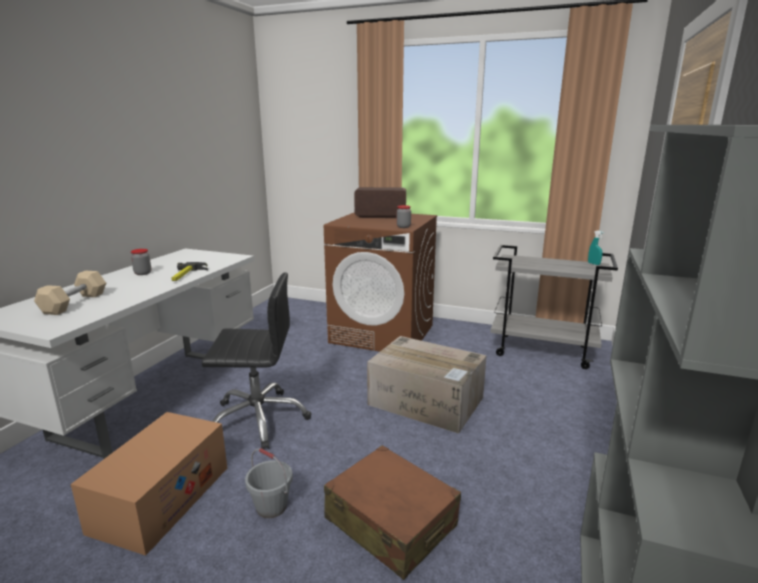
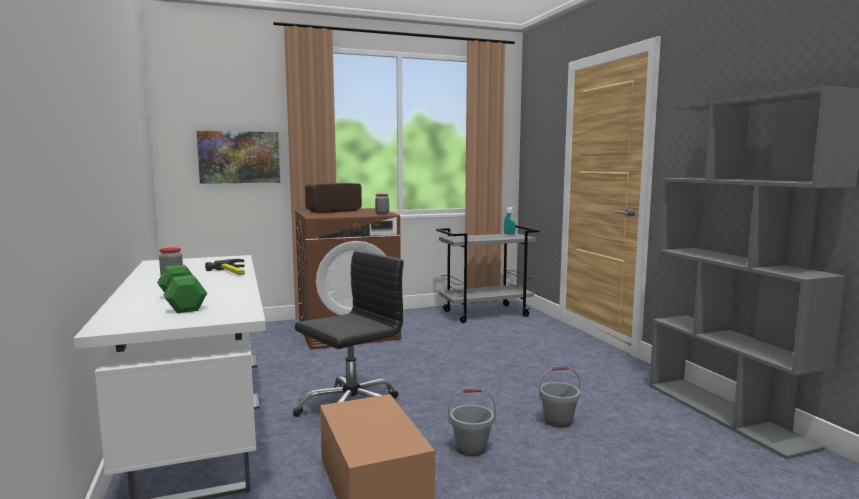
camera: 40 degrees left, 10 degrees down
beige dumbbell [34,271,106,315] -> green dumbbell [157,265,207,313]
brown suitcase [324,445,461,580] -> grey bucket [539,366,580,428]
cardboard box [367,336,487,433] -> none
none -> picture [197,131,280,184]

